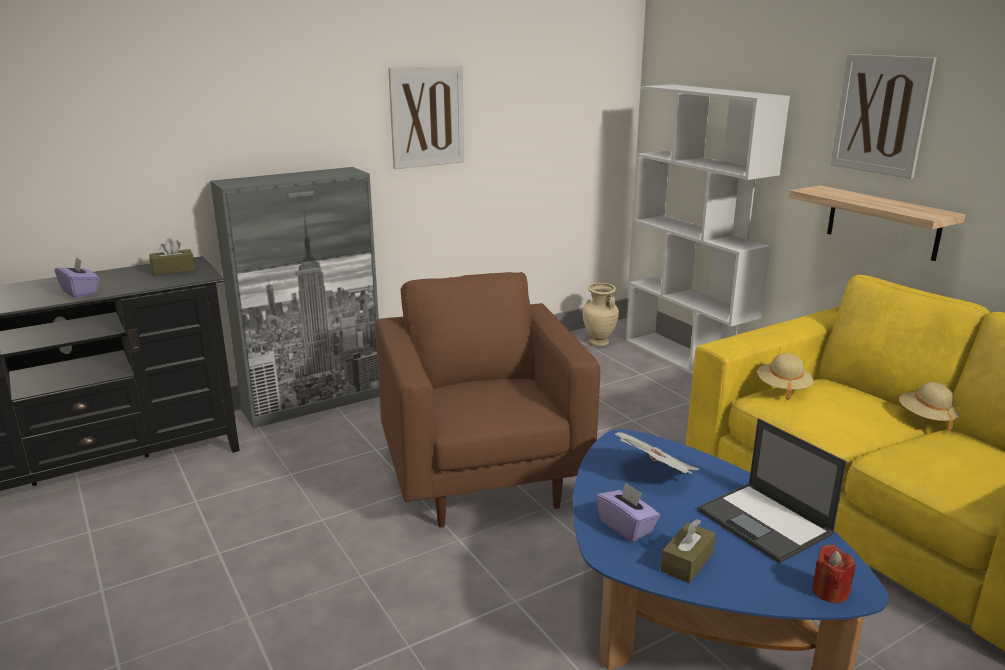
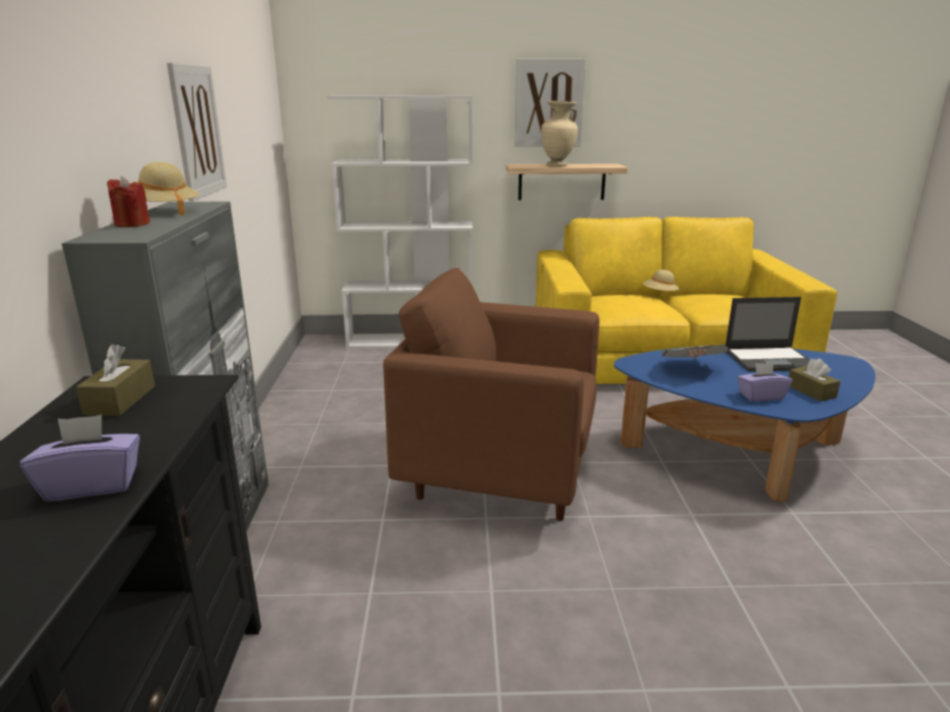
camera: 60 degrees left, 0 degrees up
beige vase [582,283,619,346] -> beige vase moved to [541,101,578,166]
beige hat [757,353,813,400] -> beige hat moved to [138,162,200,216]
red candle [812,544,855,603] -> red candle moved to [107,176,150,227]

